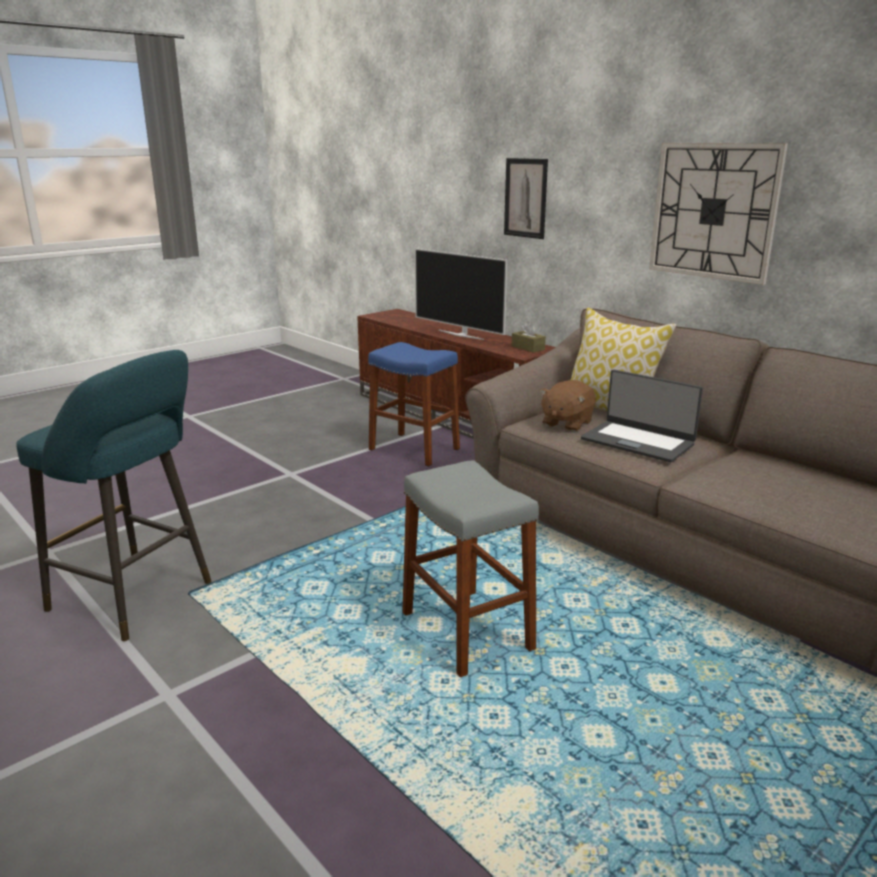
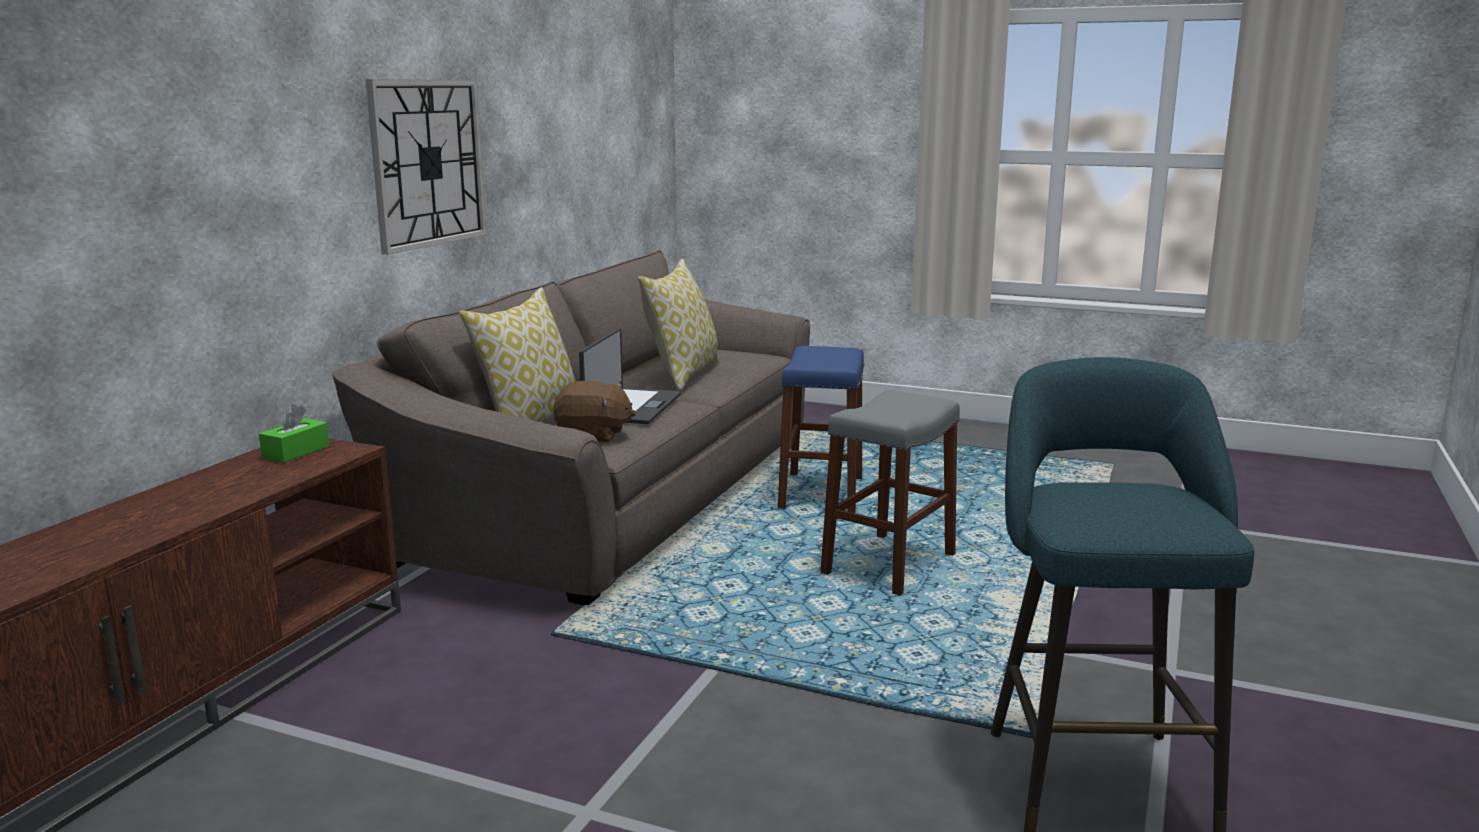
camera: 115 degrees left, 5 degrees down
blue stool [368,342,460,467] -> blue stool moved to [778,346,865,513]
television [415,248,507,340] -> none
picture [504,158,548,239] -> none
brown tissue box [512,322,546,353] -> green tissue box [259,404,330,463]
none -> pillow [638,259,719,391]

